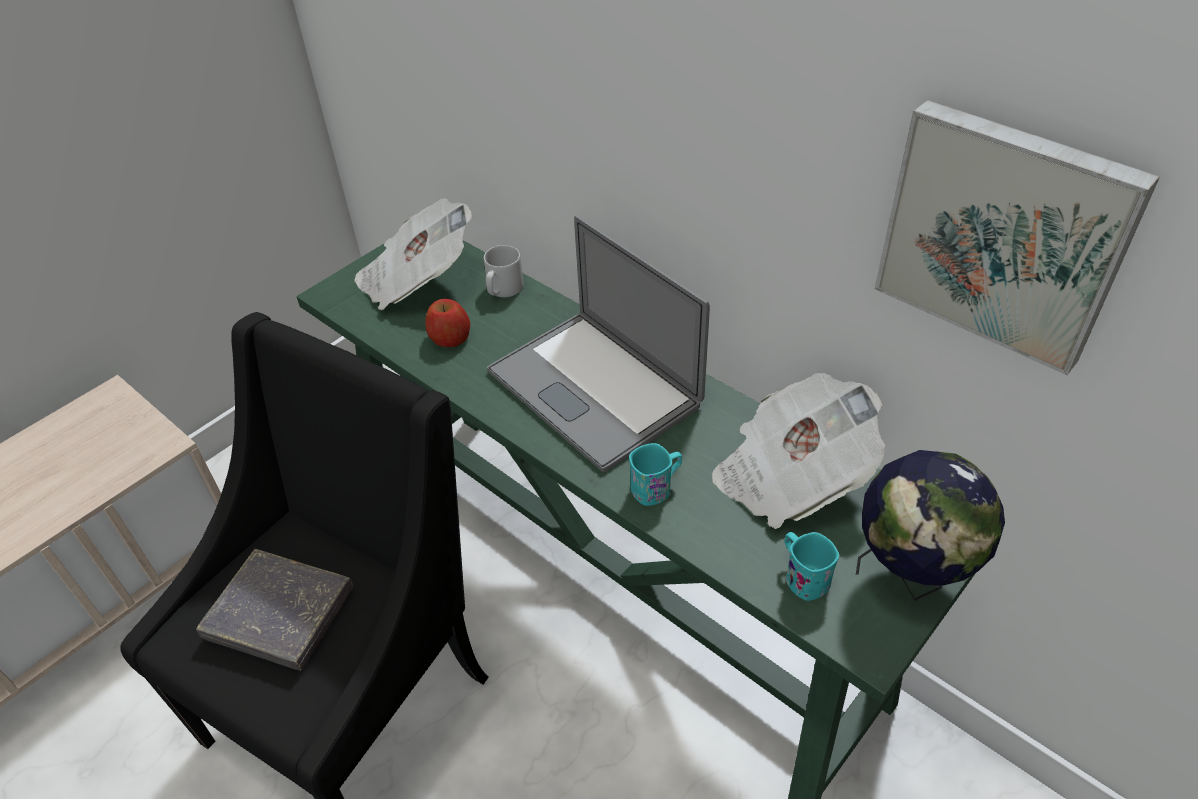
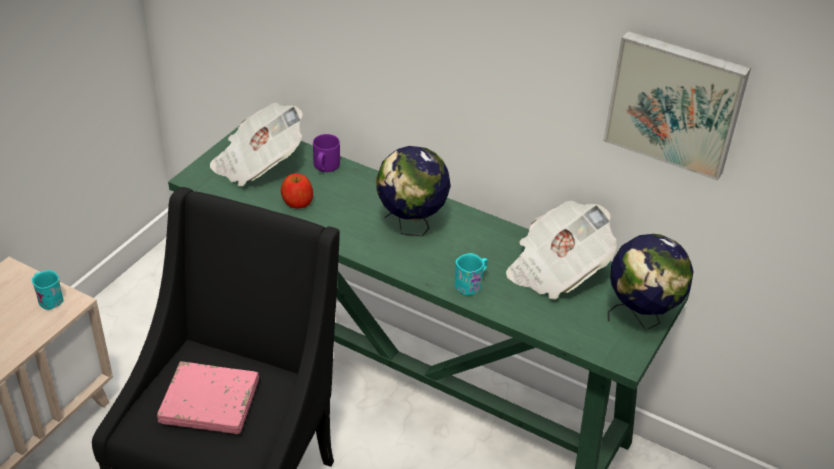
camera: 15 degrees left, 5 degrees down
grey book [196,549,353,670] -> pink book [157,361,259,434]
grey mug [484,245,524,297] -> purple mug [313,134,340,172]
laptop [487,215,710,472] -> globe [376,146,451,236]
turquoise mug [785,532,839,601] -> turquoise mug moved to [32,270,64,310]

